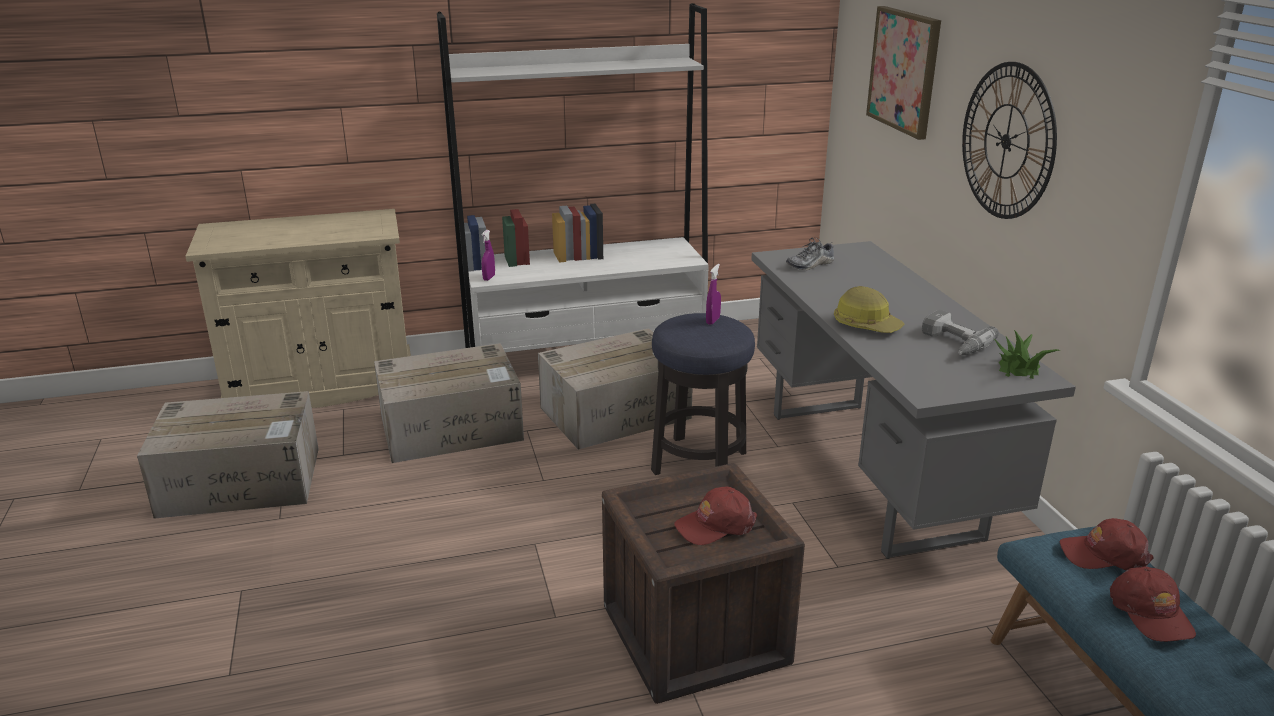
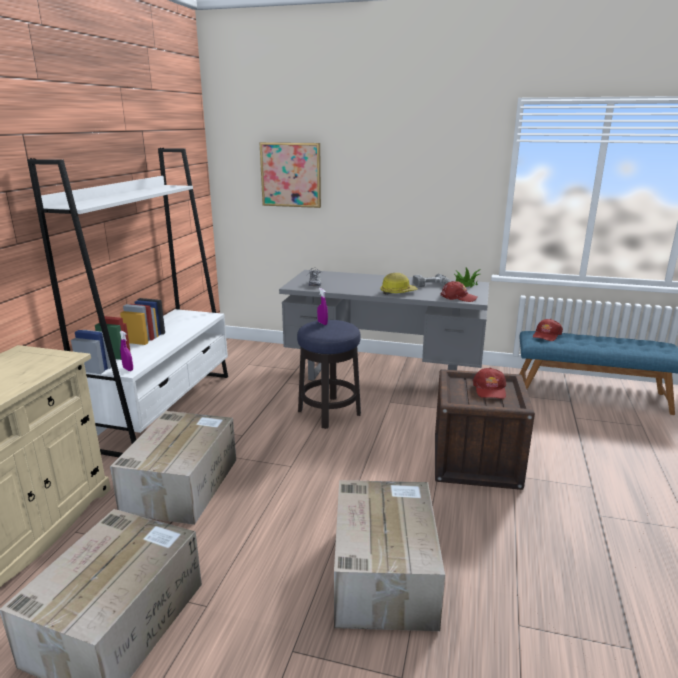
camera: 60 degrees left, 5 degrees down
cardboard box [538,328,692,450] -> cardboard box moved to [334,480,445,631]
wall clock [962,62,1057,219] -> none
red cap [1110,566,1196,642] -> red cap moved to [440,281,478,302]

